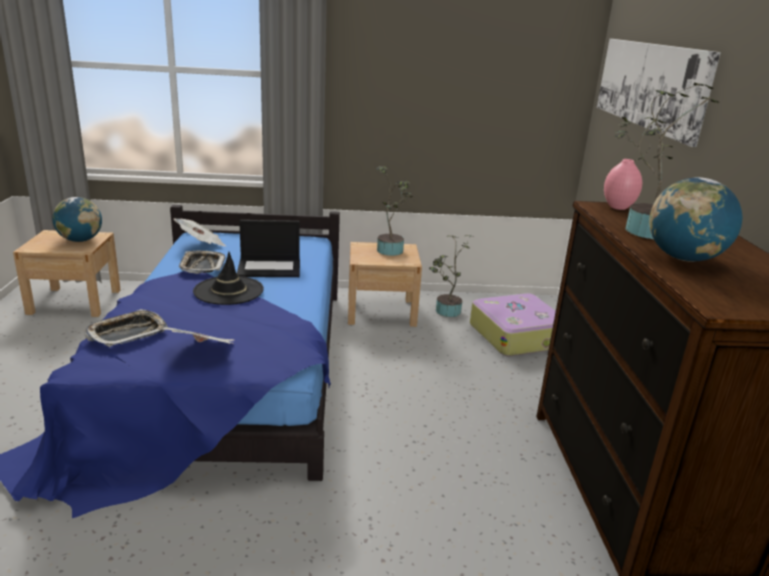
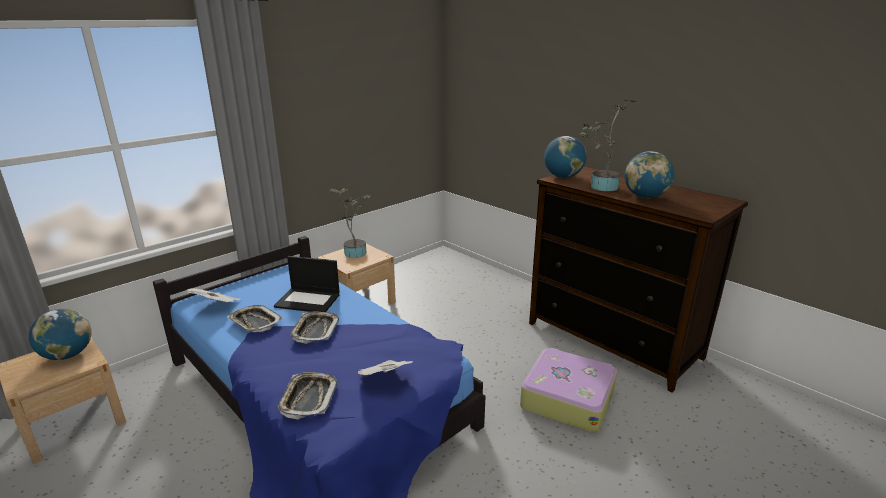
camera: 40 degrees left, 0 degrees up
black hat [193,252,264,305] -> tray [290,311,339,344]
laptop [237,220,300,277] -> laptop turned 60 degrees clockwise [274,256,340,312]
potted plant [429,235,471,317] -> none
suitcase [470,293,556,356] -> suitcase moved to [520,348,617,433]
picture [597,39,721,147] -> none
pink vase [604,159,642,210] -> globe [544,136,587,178]

